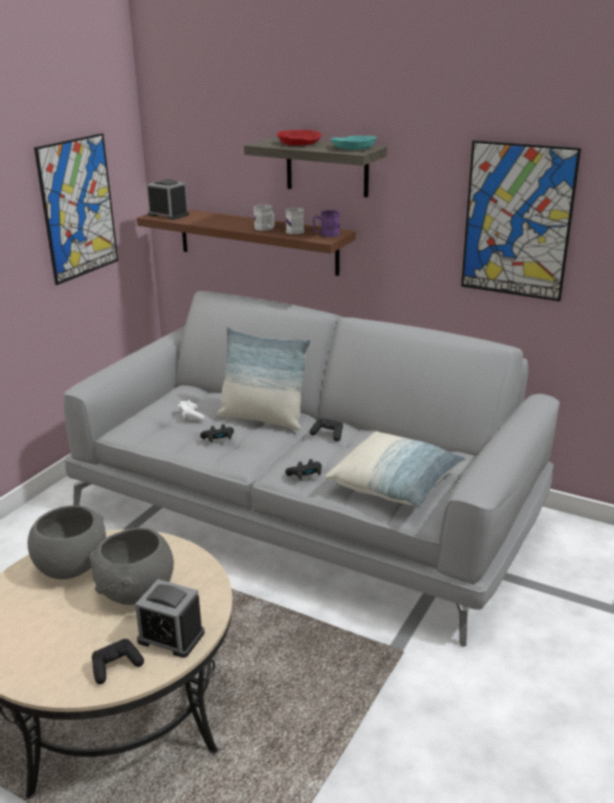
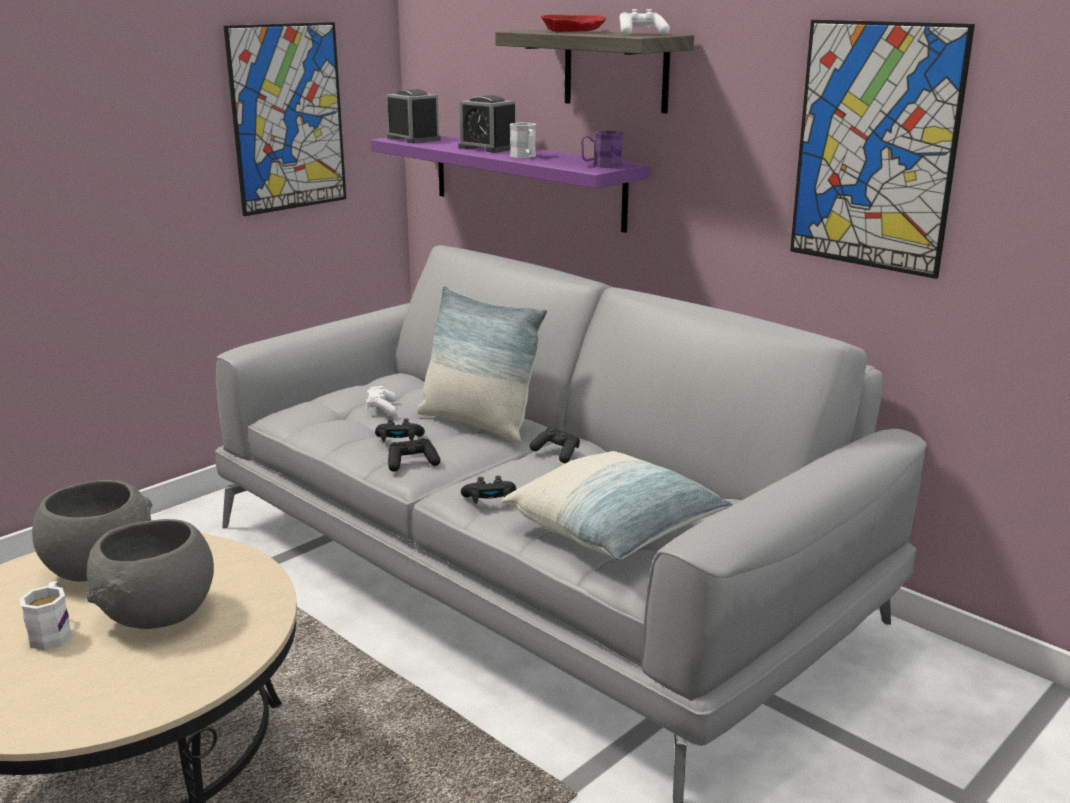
camera: 15 degrees right, 5 degrees down
black game controller [92,639,144,684] -> black game controller moved to [388,438,440,472]
alarm clock [135,579,205,658] -> alarm clock moved to [458,95,515,153]
brown shelf [137,209,356,276] -> purple shelf [371,135,650,233]
white mug [286,208,304,234] -> white mug moved to [19,581,73,650]
turquoise bowl [330,136,377,150] -> white game controller [620,9,670,35]

